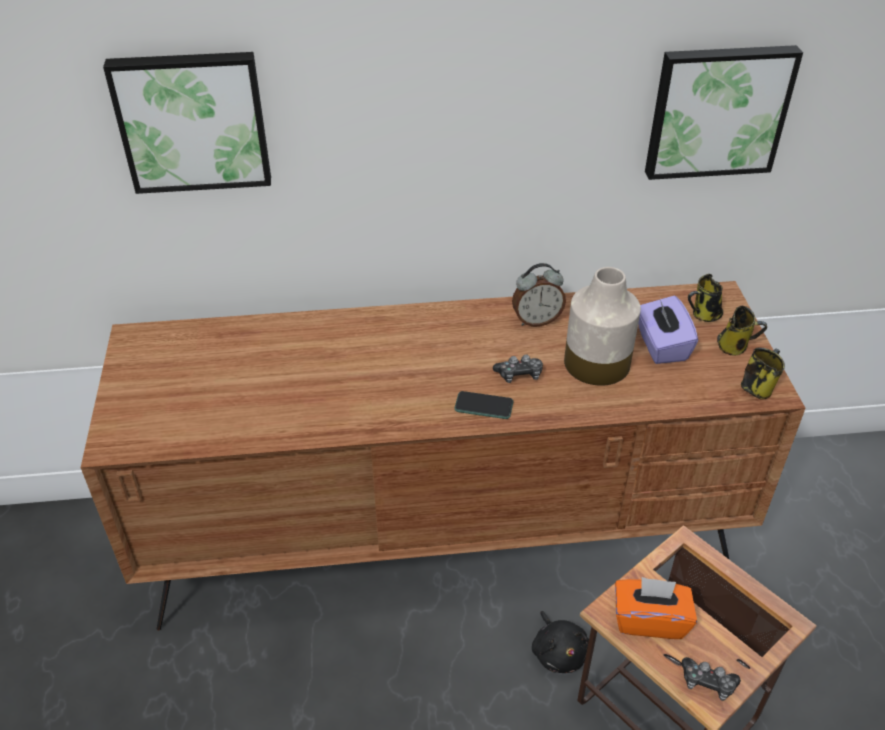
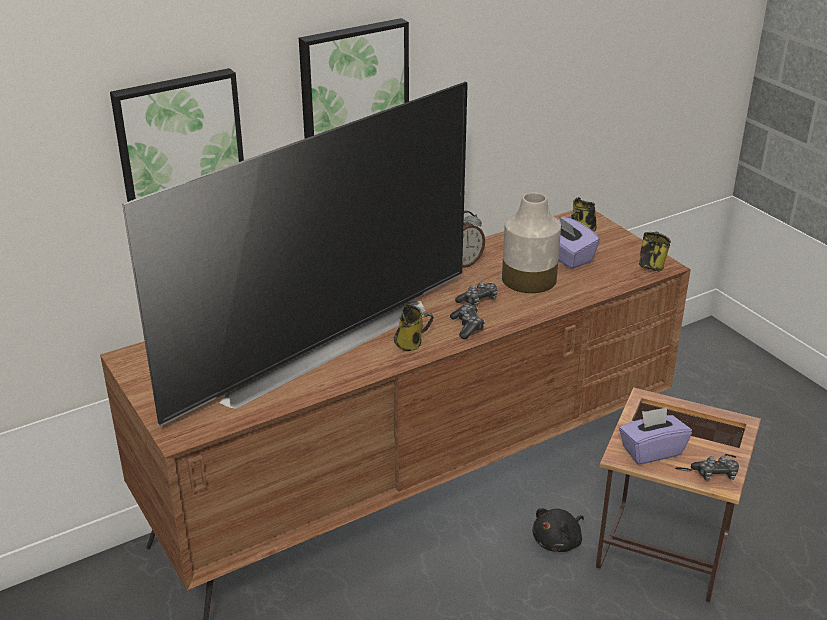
camera: 25 degrees left, 10 degrees down
phone [454,391,513,419] -> game controller [450,304,485,339]
black plush toy [532,611,589,673] -> black plush toy turned 90 degrees clockwise [533,508,584,552]
orange tissue box [615,577,697,639] -> purple tissue box [619,407,692,465]
picture [645,45,803,180] -> picture moved to [299,18,409,138]
mug [717,306,767,356] -> mug moved to [393,304,434,351]
none -> television [122,82,468,426]

